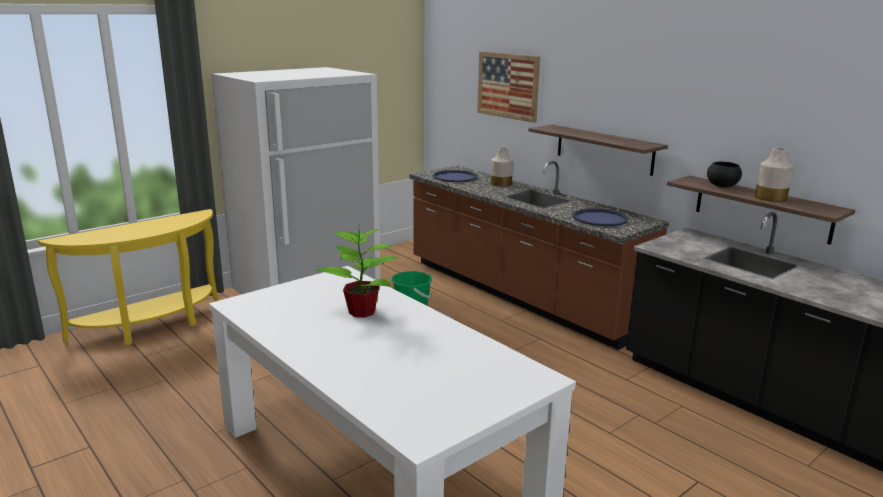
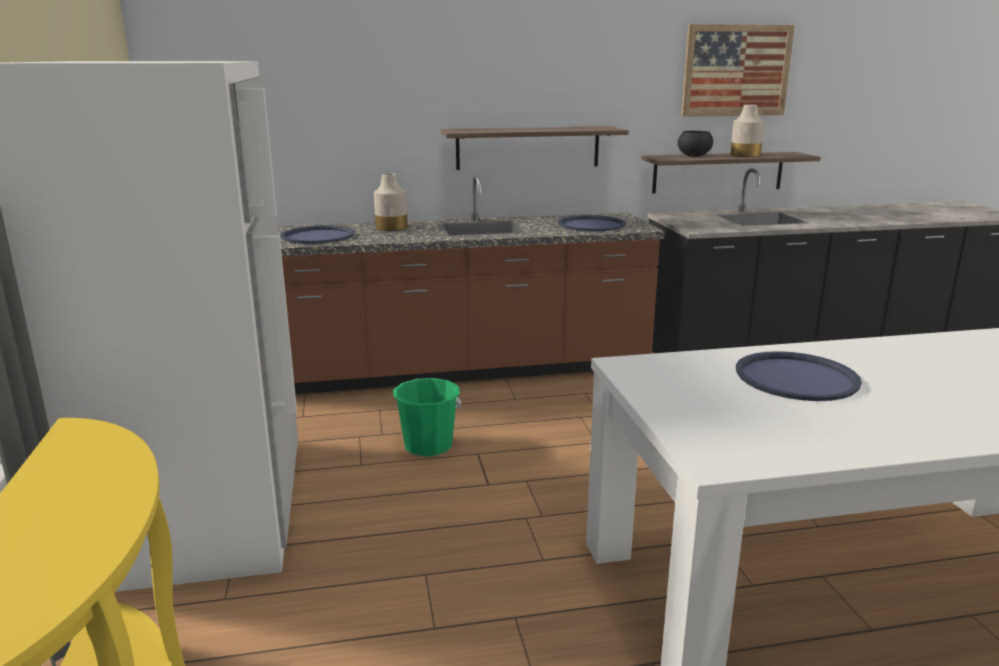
camera: 60 degrees left, 0 degrees up
potted plant [316,223,398,318] -> blue tray [736,351,862,401]
picture [477,51,540,123] -> picture moved to [681,24,795,117]

